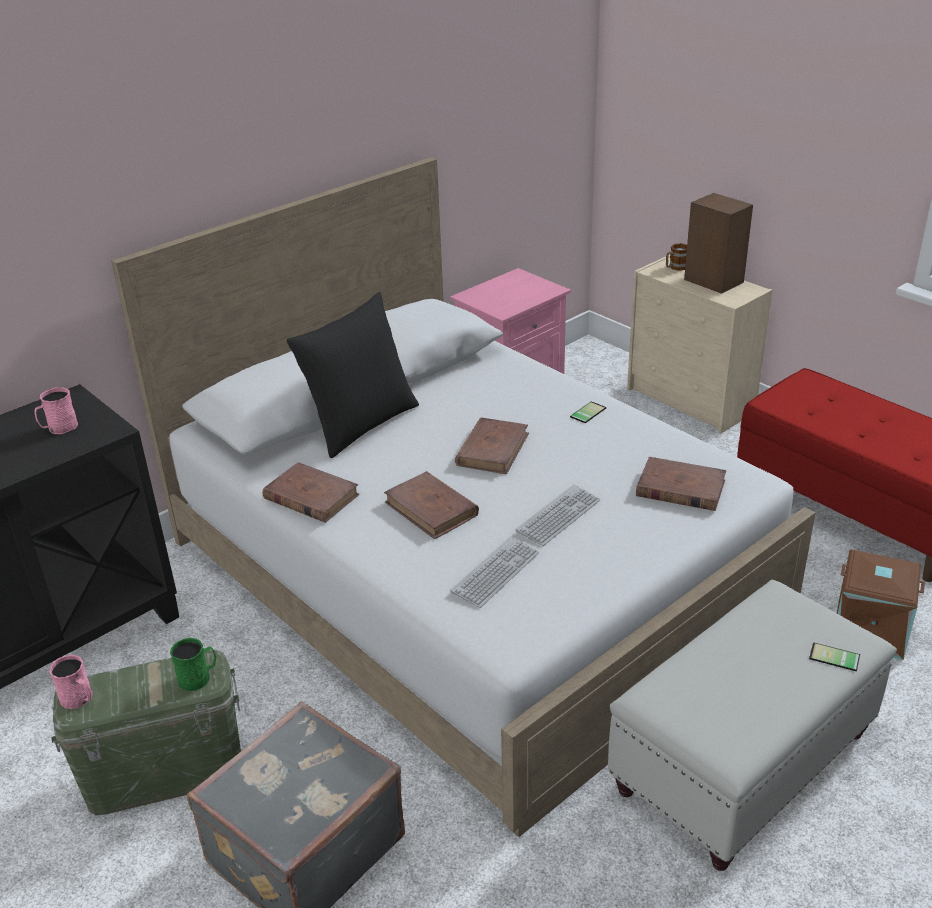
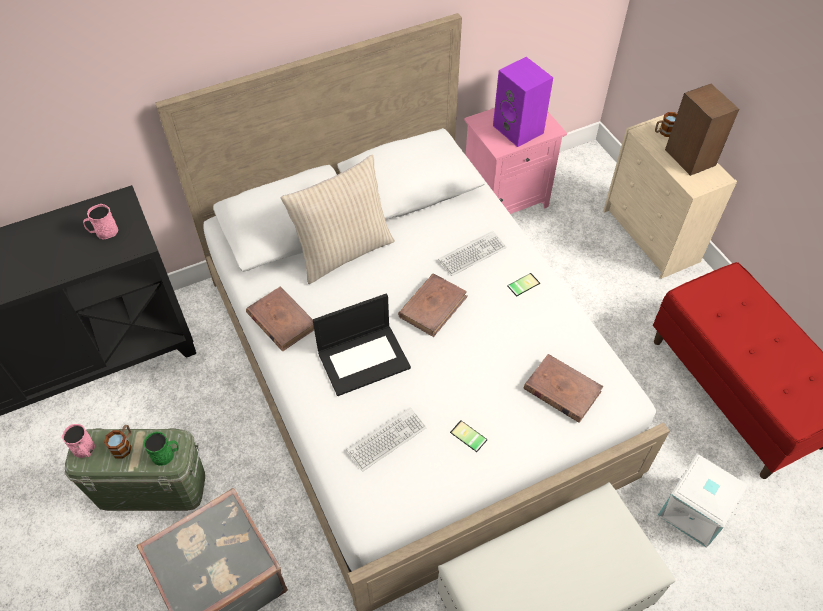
camera: 15 degrees right, 20 degrees up
black pillow [287,292,419,458] -> beige pillow [281,154,395,284]
brown book [384,471,479,539] -> laptop [313,293,411,396]
keyboard [516,484,600,546] -> keyboard moved to [438,231,506,276]
phone [809,642,860,672] -> phone moved to [450,420,488,452]
brown storage box [837,550,925,660] -> white storage box [657,454,748,548]
none -> mug [104,425,132,458]
none -> purple speaker [493,57,553,147]

